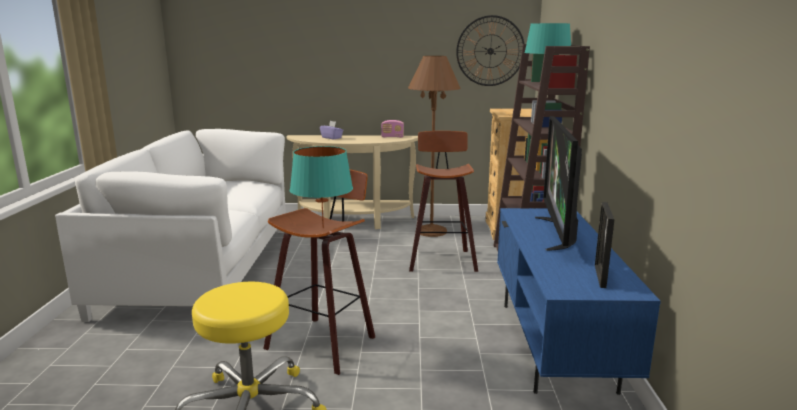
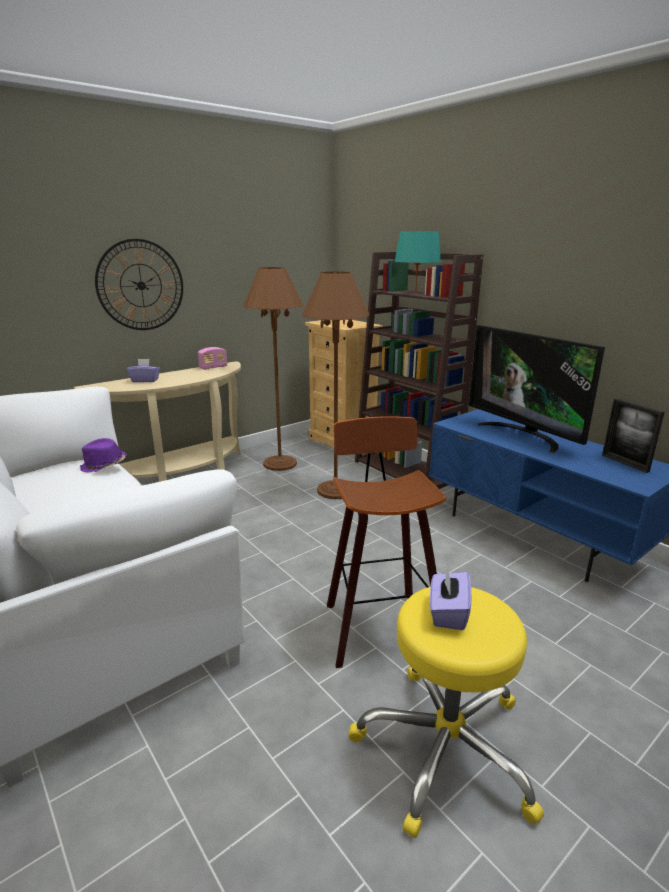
camera: 40 degrees left, 5 degrees up
turquoise table lamp [290,146,353,228] -> none
stool [409,131,478,272] -> brown floor lamp [302,272,370,499]
wall clock [456,15,525,86] -> wall clock moved to [95,239,183,330]
none -> purple hat [80,438,127,473]
none -> purple tissue box [430,568,471,630]

